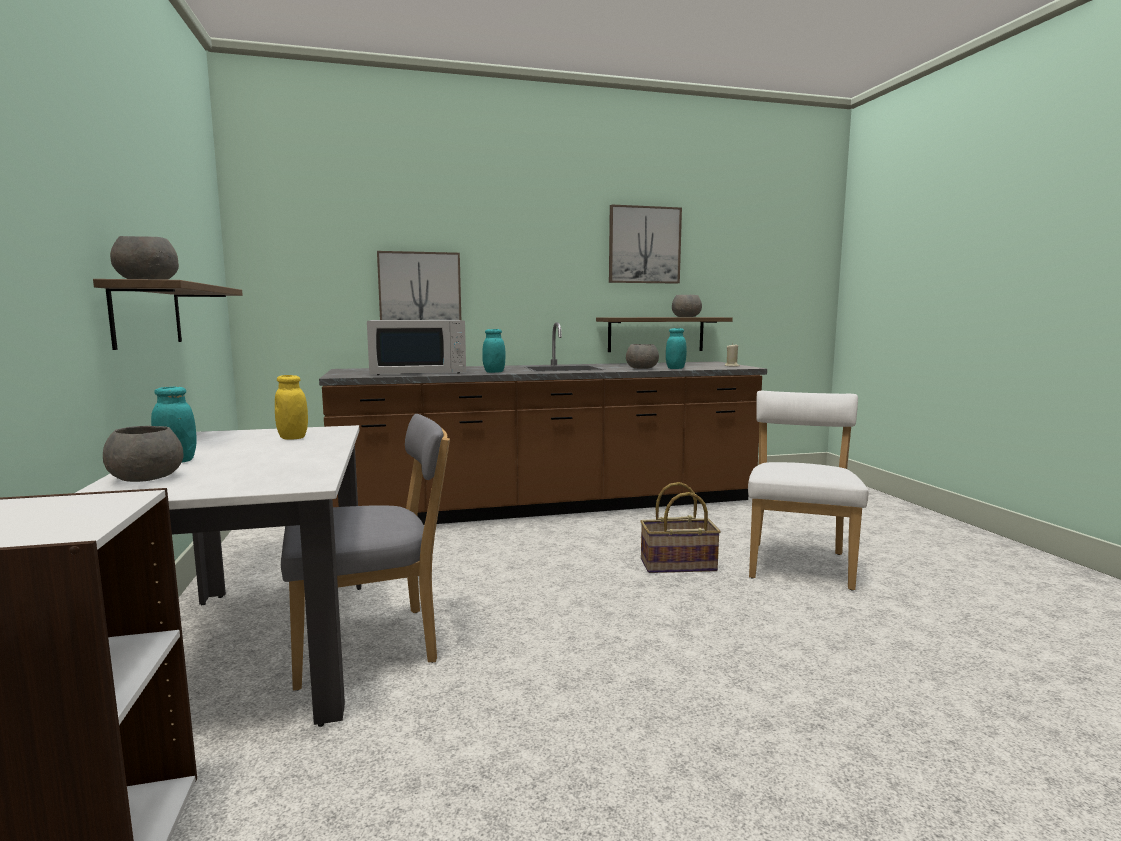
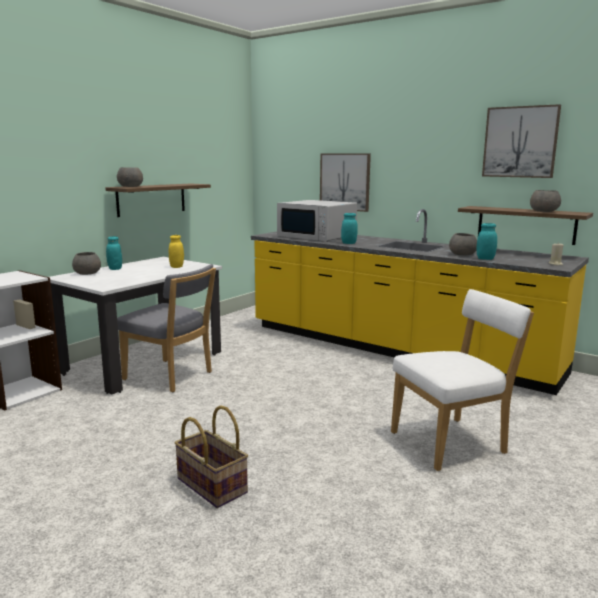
camera: 50 degrees right, 5 degrees up
brown counter [319,322,767,525] -> yellow counter [251,209,589,395]
basket [640,482,721,573] -> basket moved to [174,405,248,508]

